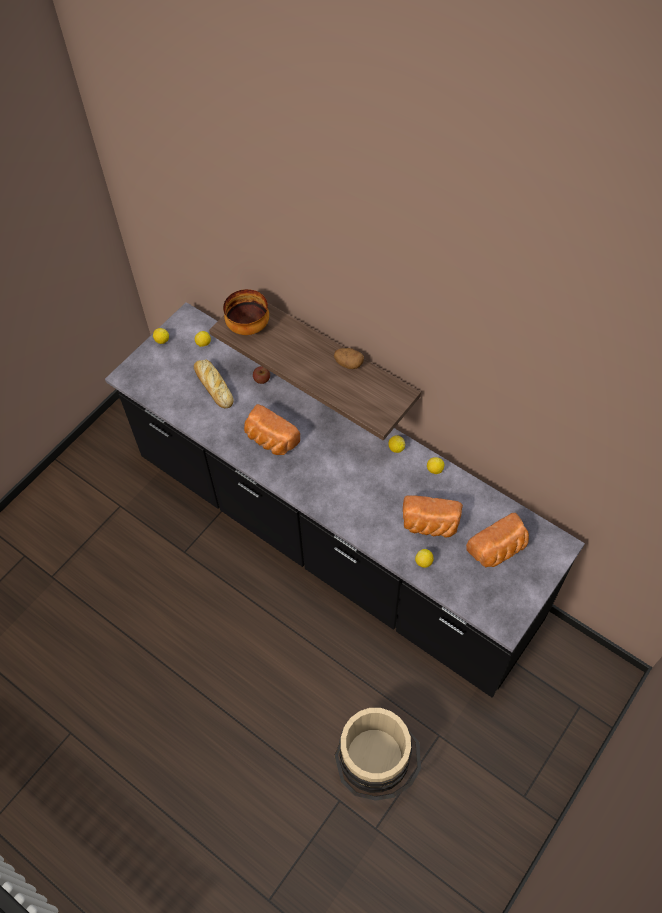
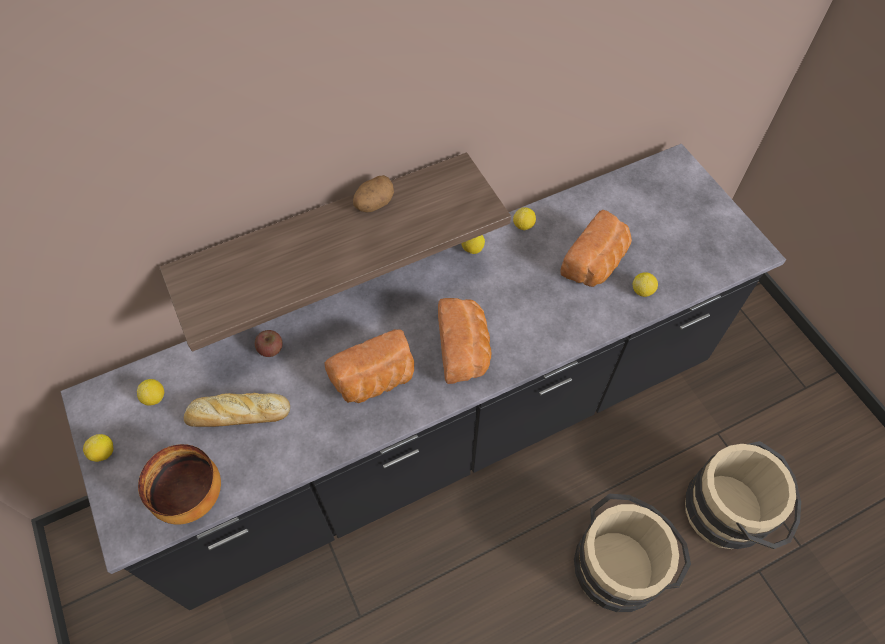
camera: 65 degrees left, 0 degrees up
bowl [223,289,269,335] -> bowl moved to [138,444,221,524]
bread [466,513,529,567] -> bread moved to [438,298,492,384]
none -> beige bucket [574,494,691,612]

